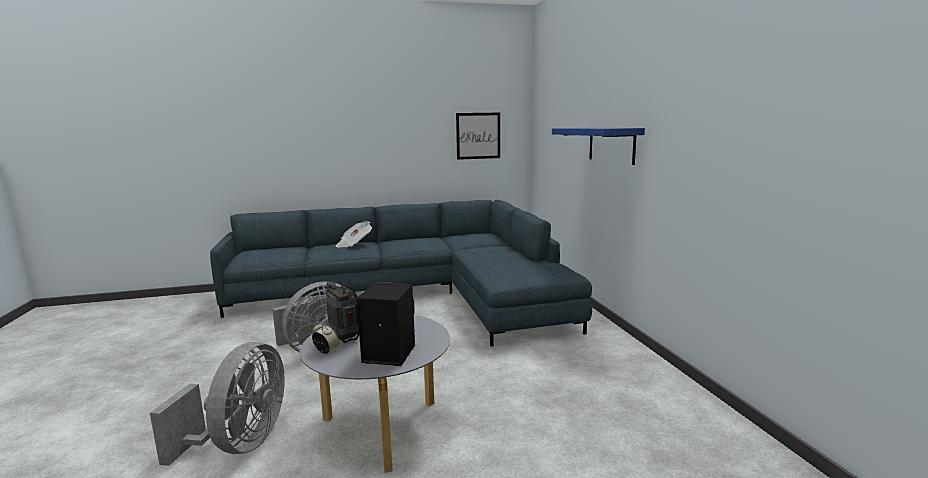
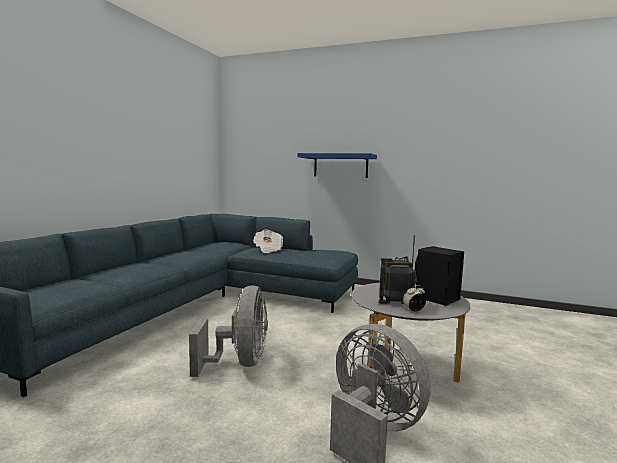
camera: 55 degrees left, 5 degrees down
newspaper [335,221,372,247] -> newspaper moved to [253,230,283,253]
picture [456,113,500,160] -> none

